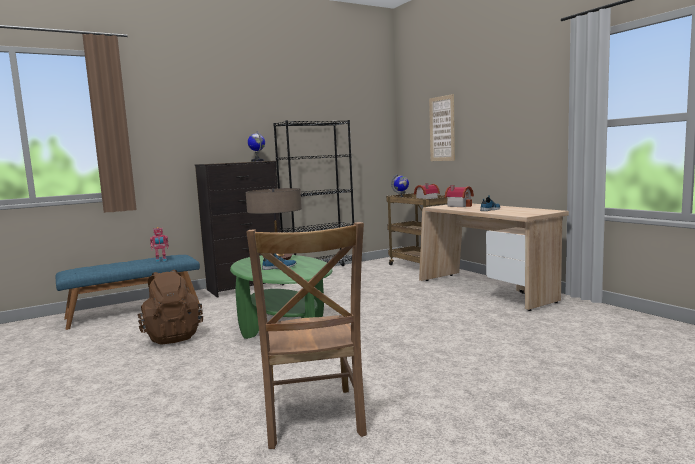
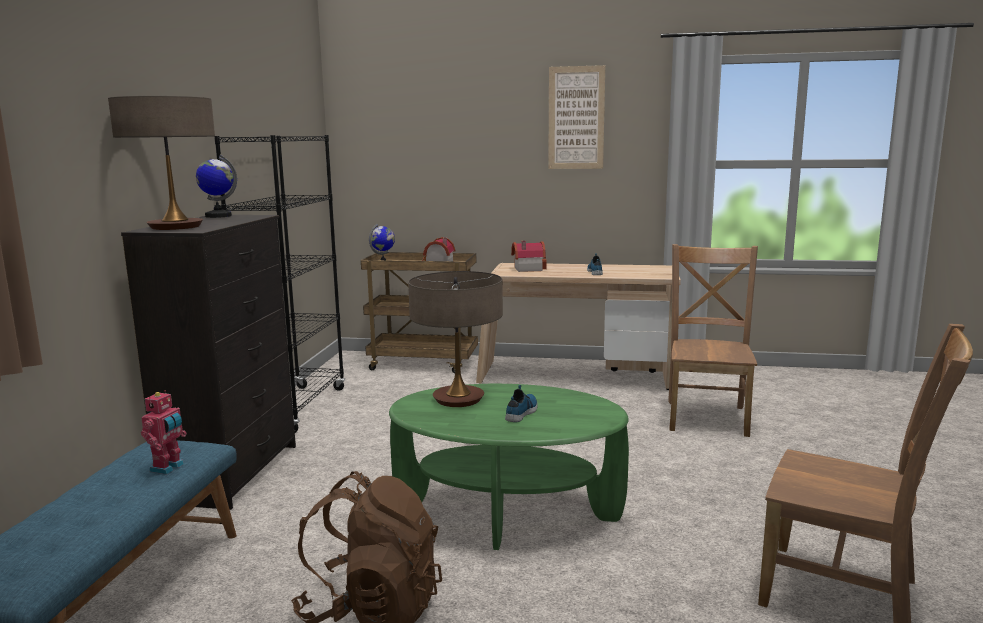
camera: 50 degrees left, 5 degrees up
picture [429,94,455,161] -> picture moved to [548,65,605,169]
none -> table lamp [108,96,215,230]
none -> brown chair [668,244,758,437]

